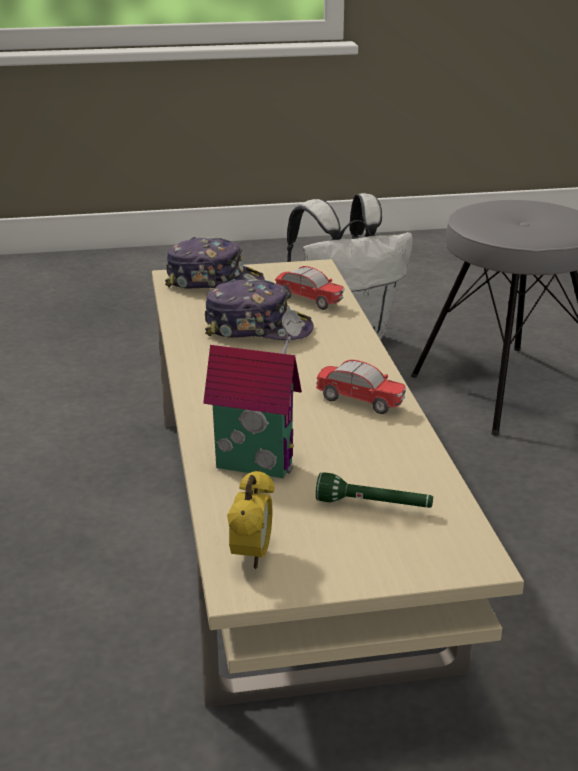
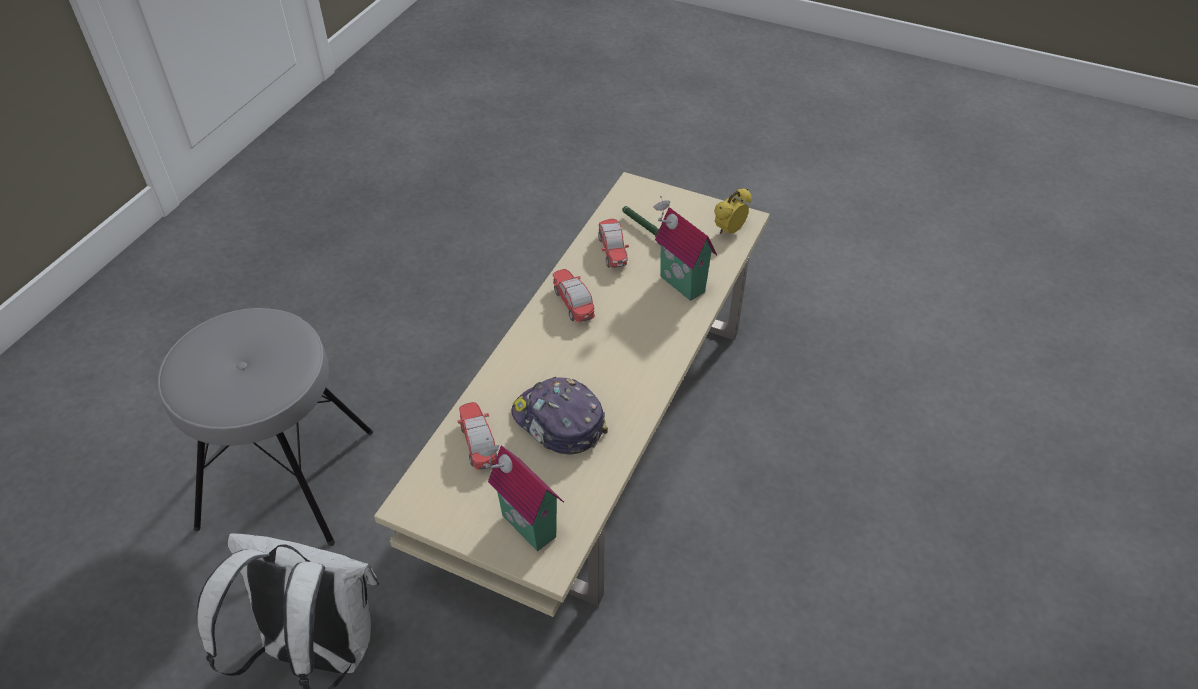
camera: 145 degrees left, 20 degrees up
cap [165,237,265,288] -> toy house [478,437,564,551]
none -> toy car [598,219,629,268]

